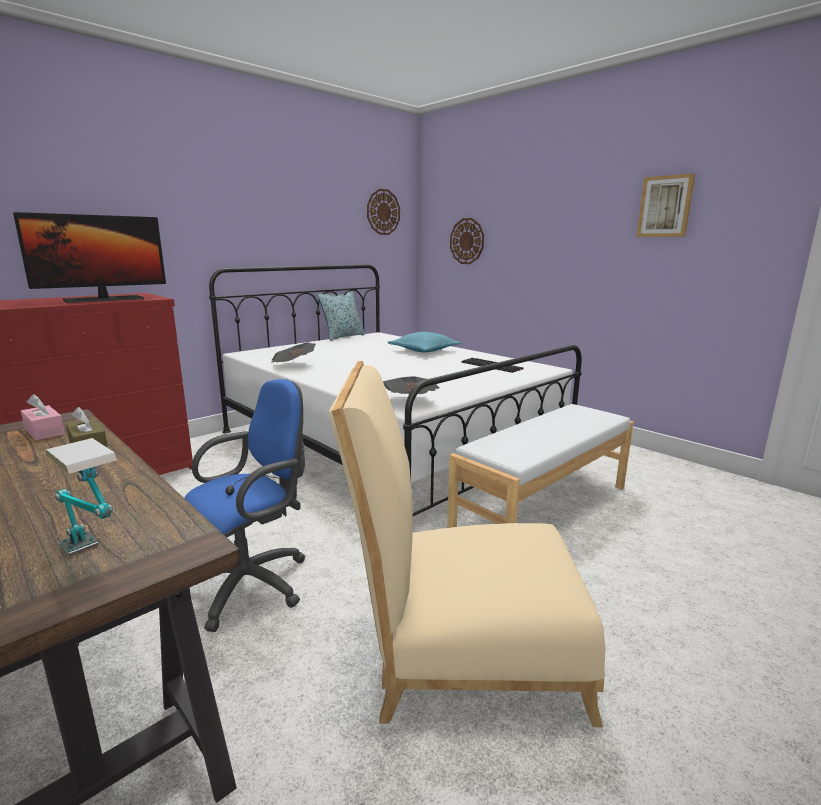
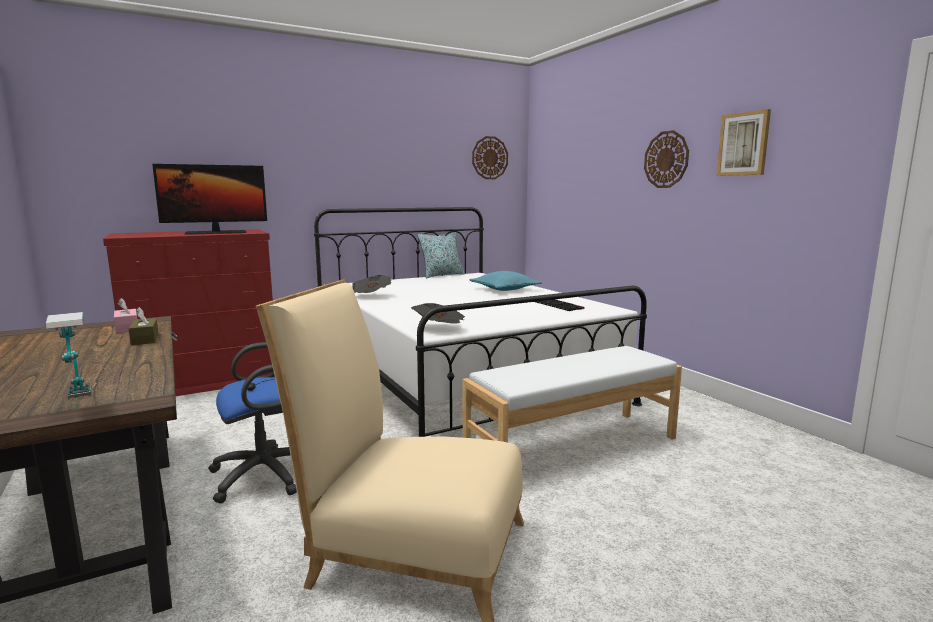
camera: 15 degrees right, 5 degrees down
wall clock [450,218,484,264] -> wall clock moved to [644,130,689,188]

